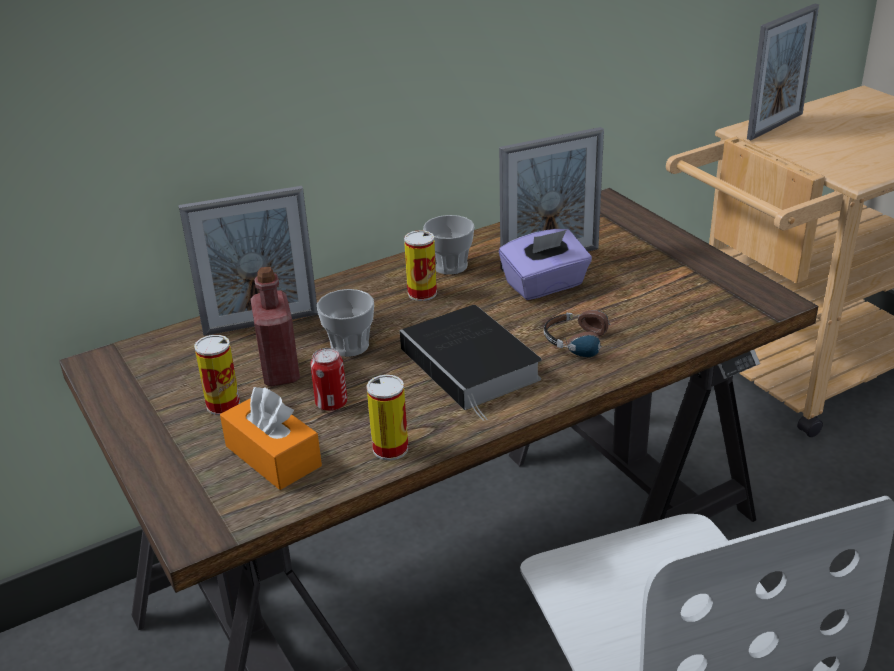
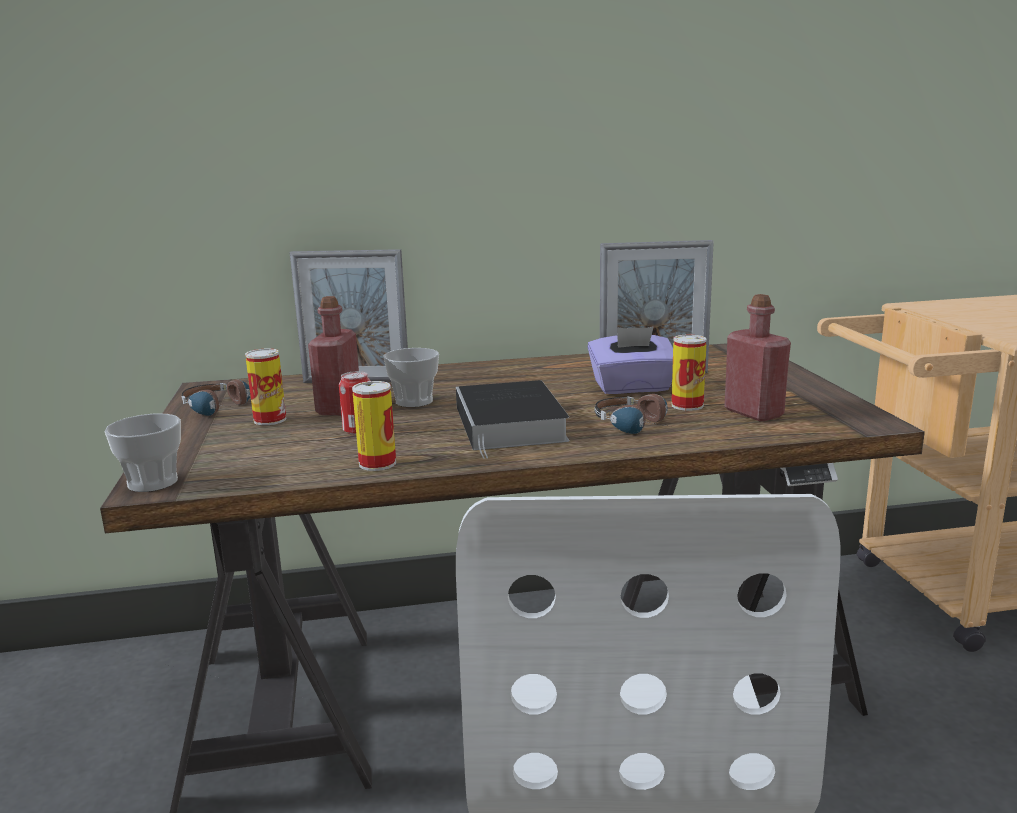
camera: 20 degrees right, 15 degrees down
orange tissue box [220,387,322,490] -> none
can [404,230,437,301] -> can moved to [671,335,707,411]
cup [423,215,475,275] -> cup moved to [104,413,181,492]
picture frame [747,4,819,140] -> none
none -> headphones [181,380,250,416]
none -> red bottle [724,294,791,422]

